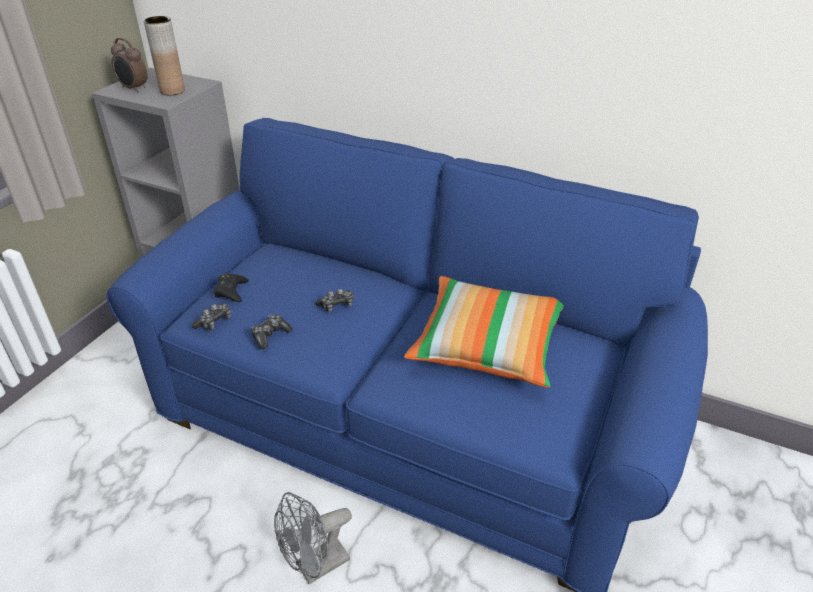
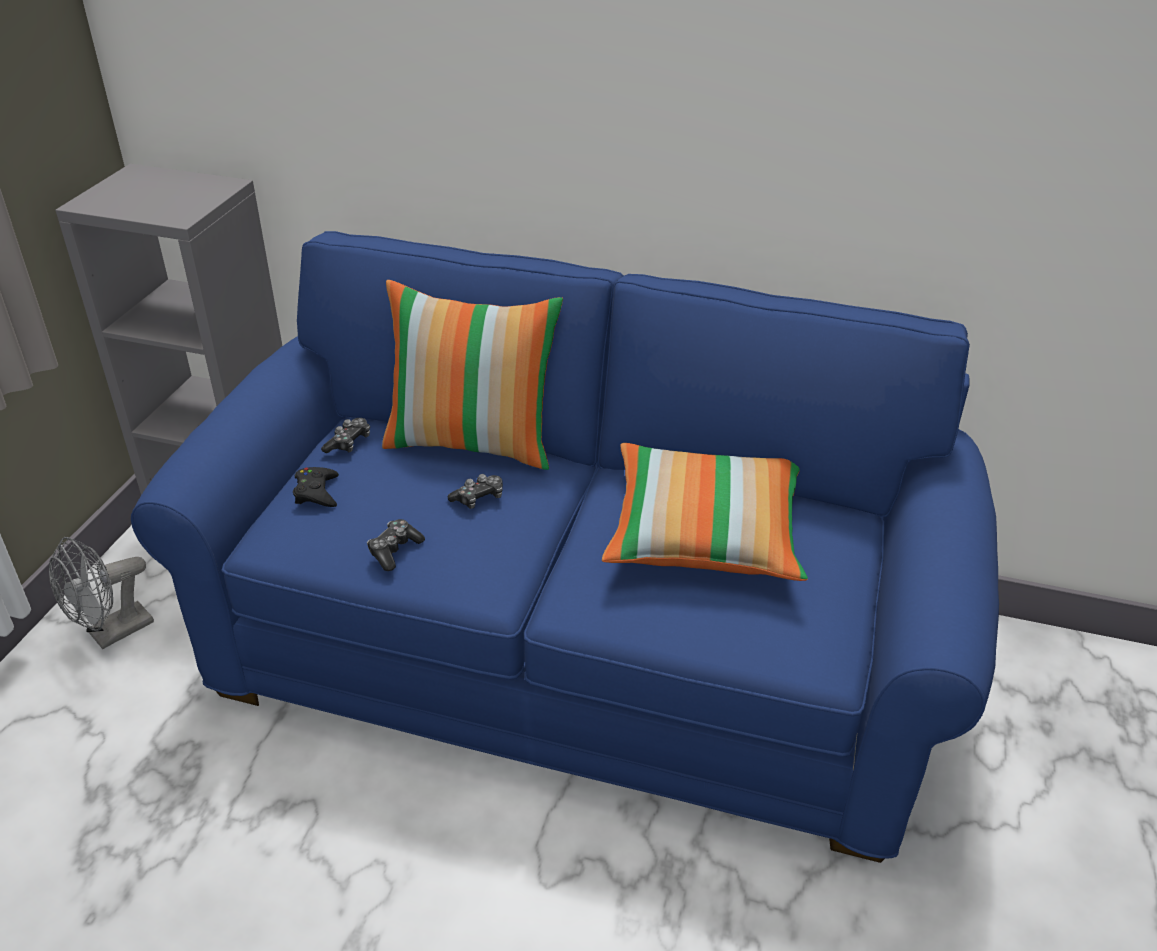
camera: 10 degrees left, 0 degrees up
alarm clock [111,38,148,92] -> none
brown vase [144,16,185,95] -> none
game controller [192,303,231,330] -> game controller moved to [321,418,370,454]
grey fan [274,492,352,584] -> grey fan moved to [49,537,154,649]
none -> pillow [382,280,563,470]

